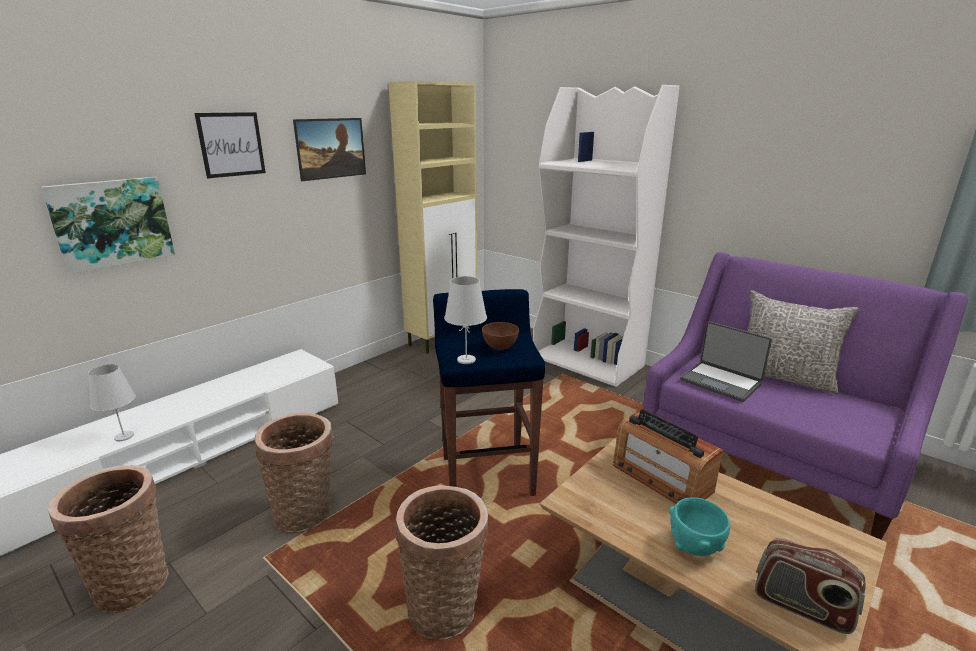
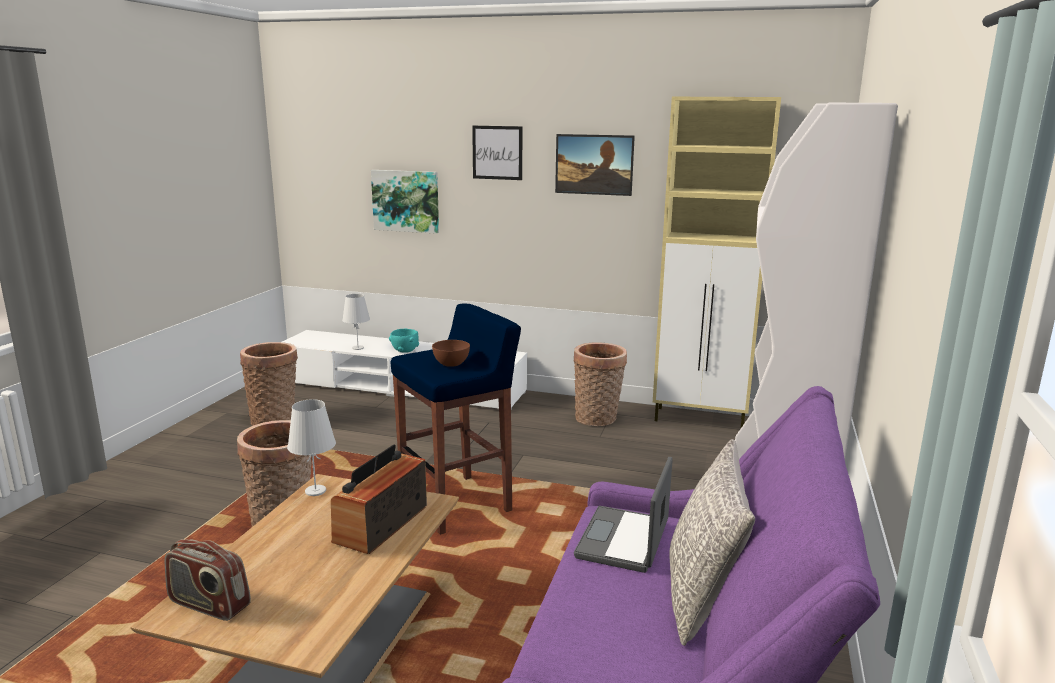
camera: 65 degrees right, 5 degrees down
basket [255,412,334,533] -> basket moved to [573,342,627,426]
white table lamp [444,276,487,364] -> white table lamp moved to [287,399,336,496]
turquoise bowl [669,497,730,556] -> turquoise bowl moved to [389,329,419,353]
radio [755,538,866,634] -> radio turned 75 degrees counterclockwise [165,539,251,621]

